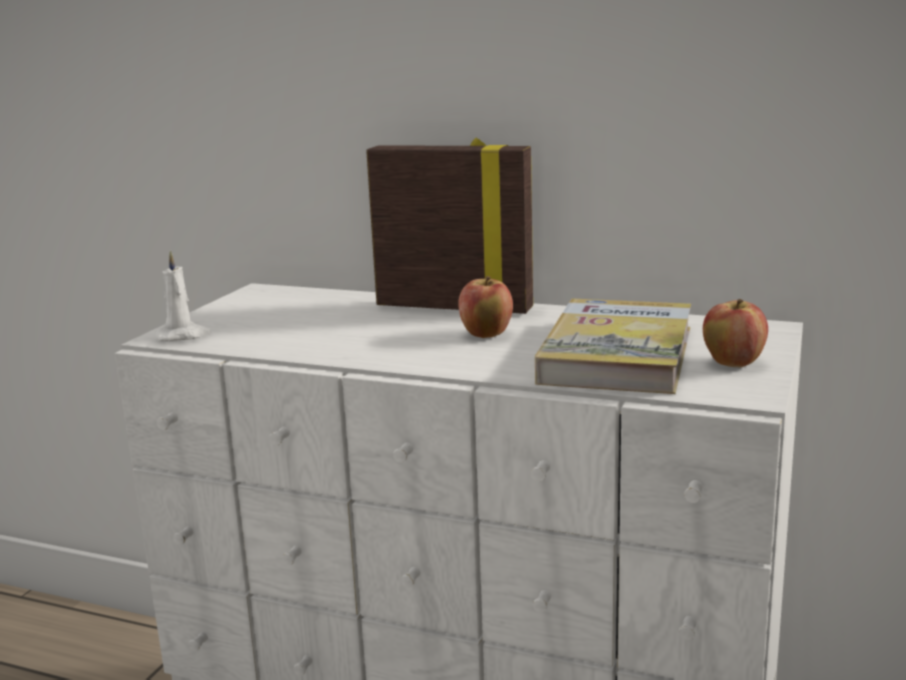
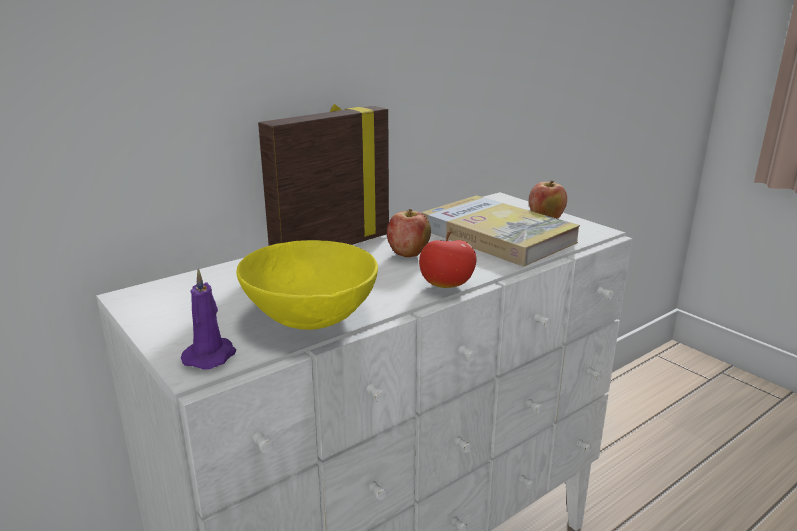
camera: 60 degrees left, 5 degrees up
white candle [155,250,211,341] -> purple candle [180,269,236,370]
none -> yellow bowl [236,240,378,330]
none -> apple [419,231,476,288]

